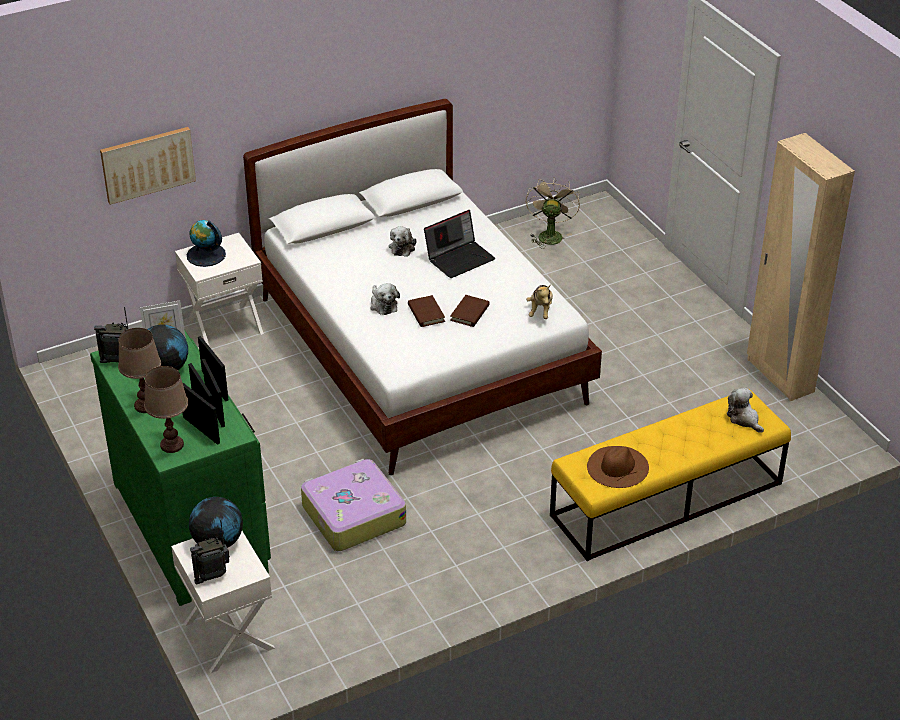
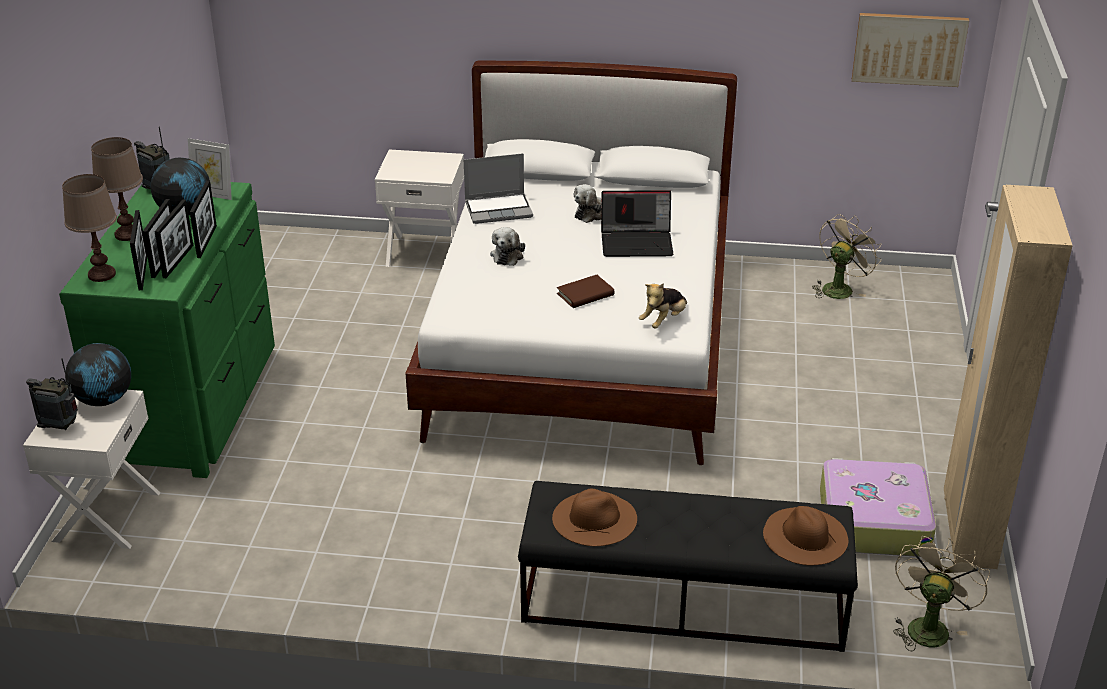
camera: 35 degrees right, 5 degrees down
picture [100,127,196,205] -> picture moved to [852,13,969,87]
globe [187,220,226,267] -> none
suitcase [301,459,406,551] -> suitcase moved to [820,458,936,557]
brown book [408,295,445,327] -> none
yellow bench [550,389,791,561] -> black bench [518,481,858,652]
plush toy [727,387,764,433] -> brown hat [763,506,848,565]
none -> laptop [464,153,533,224]
none -> beige fan [893,536,990,651]

